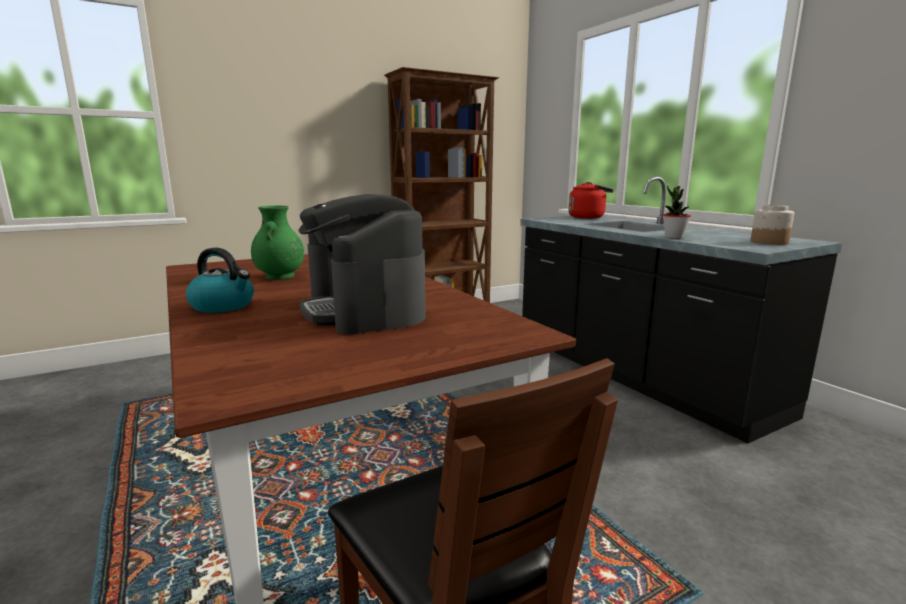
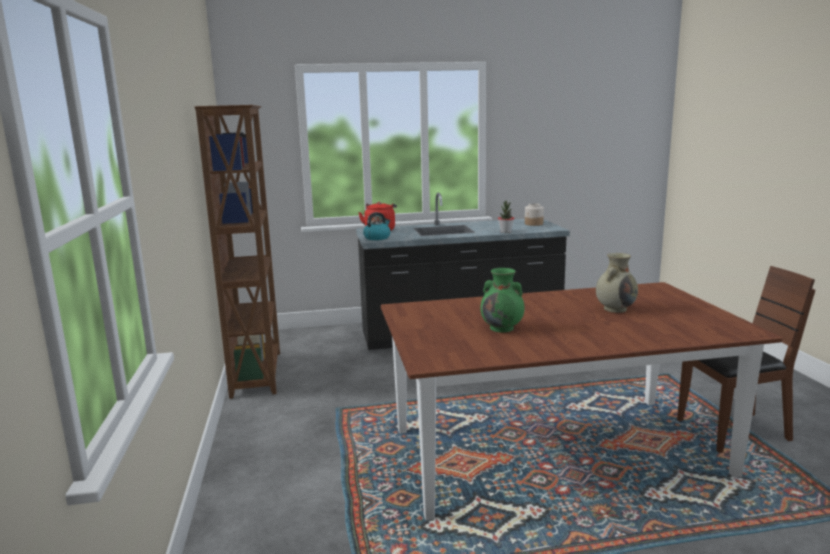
camera: 70 degrees left, 0 degrees up
kettle [186,248,254,313] -> kettle moved to [363,212,391,240]
coffee machine [298,194,426,335] -> beige vase [596,253,638,313]

